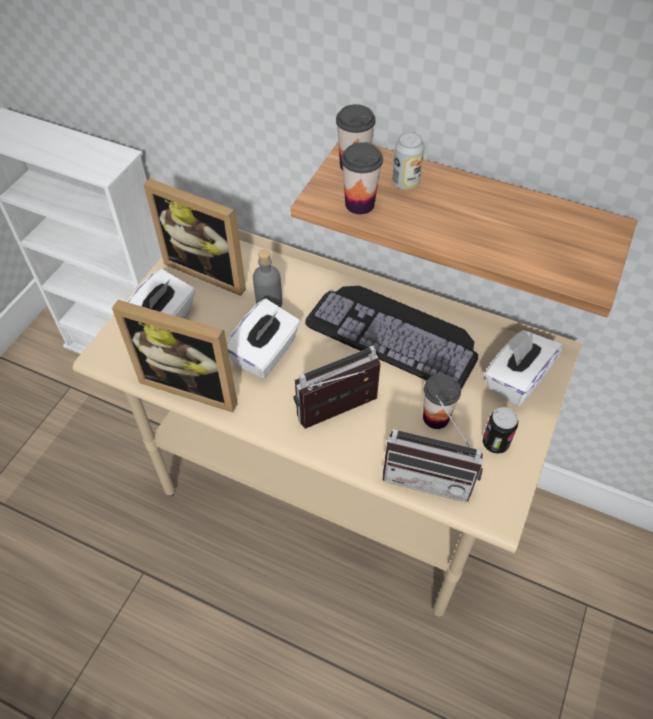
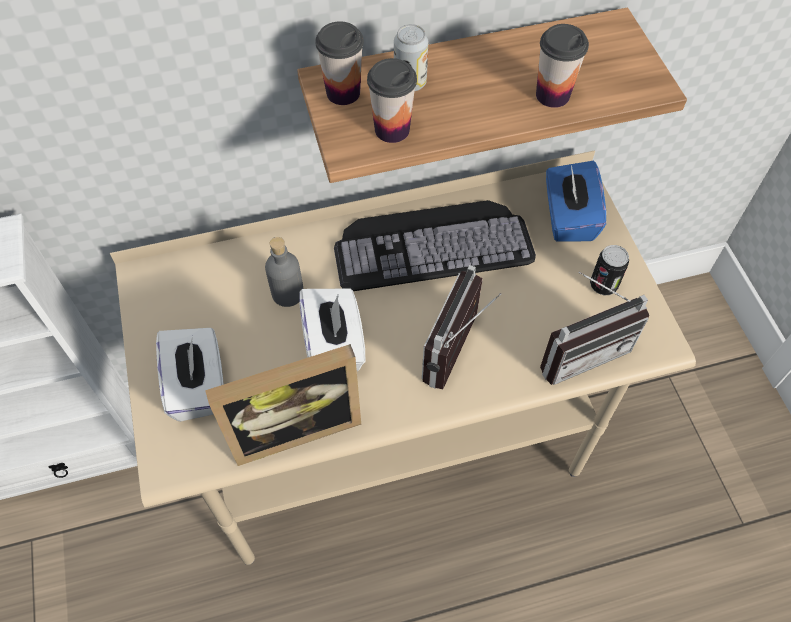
camera: 40 degrees left, 5 degrees up
picture frame [143,179,246,296] -> none
cup [423,374,461,429] -> cup moved to [536,24,589,108]
white tissue box [484,330,564,407] -> blue tissue box [546,161,606,241]

